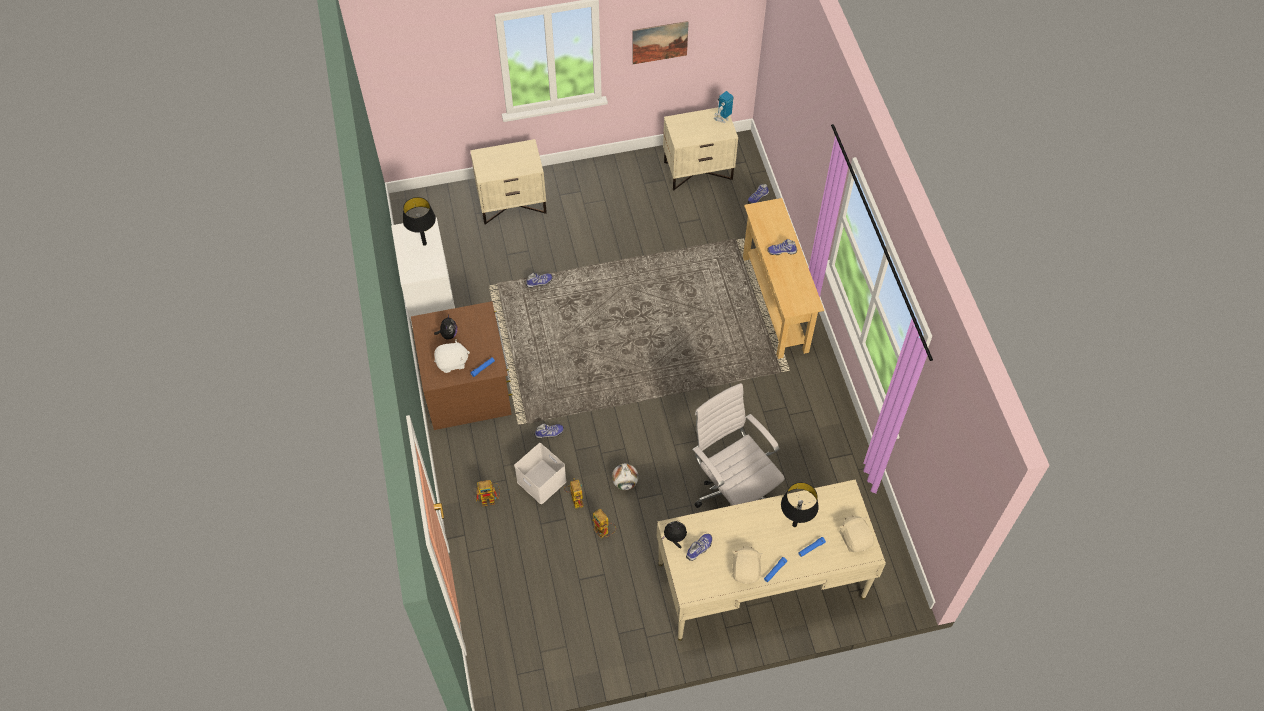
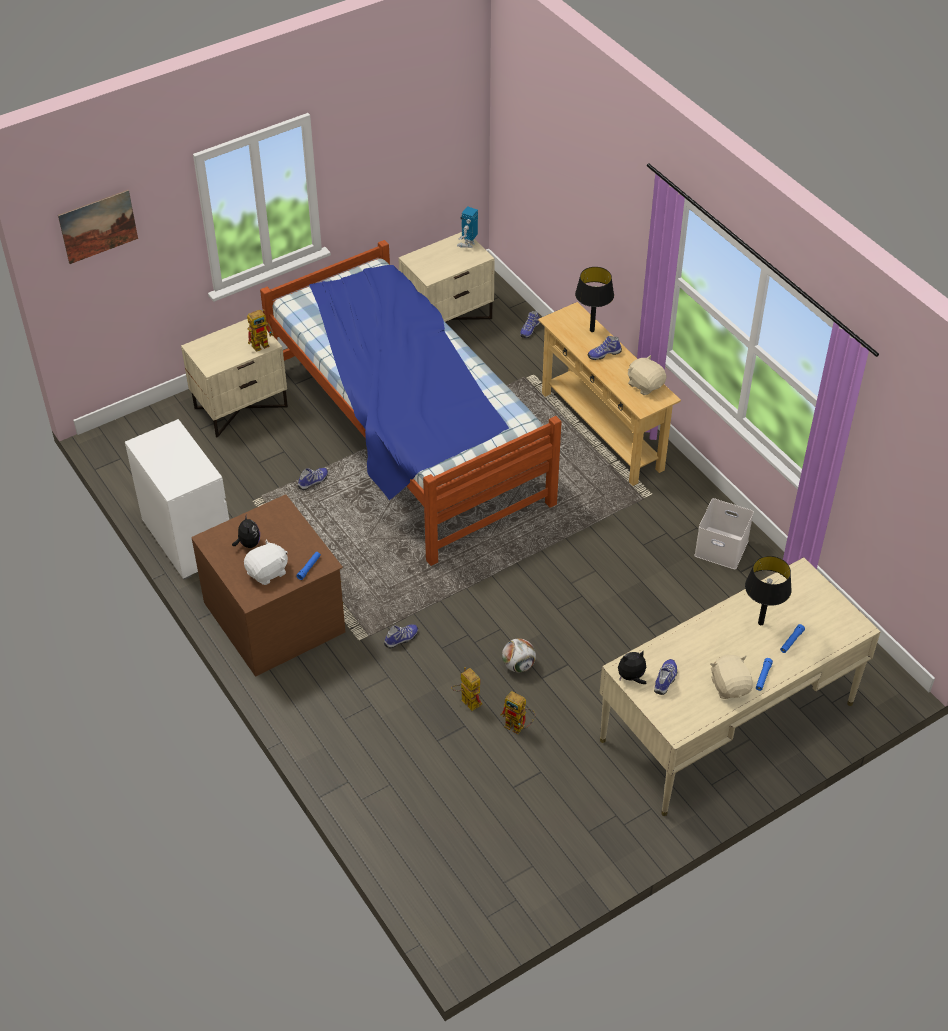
camera: 20 degrees left, 10 degrees down
black table lamp [403,197,436,246] -> black table lamp moved to [575,267,614,332]
toy robot [476,480,500,507] -> toy robot moved to [247,309,273,352]
white storage box [514,443,567,504] -> white storage box moved to [694,498,754,569]
picture [633,21,689,64] -> picture moved to [58,190,138,264]
white office chair [692,383,785,508] -> none
beige plush toy [840,516,874,552] -> beige plush toy moved to [628,355,667,395]
none -> bed [260,240,562,566]

